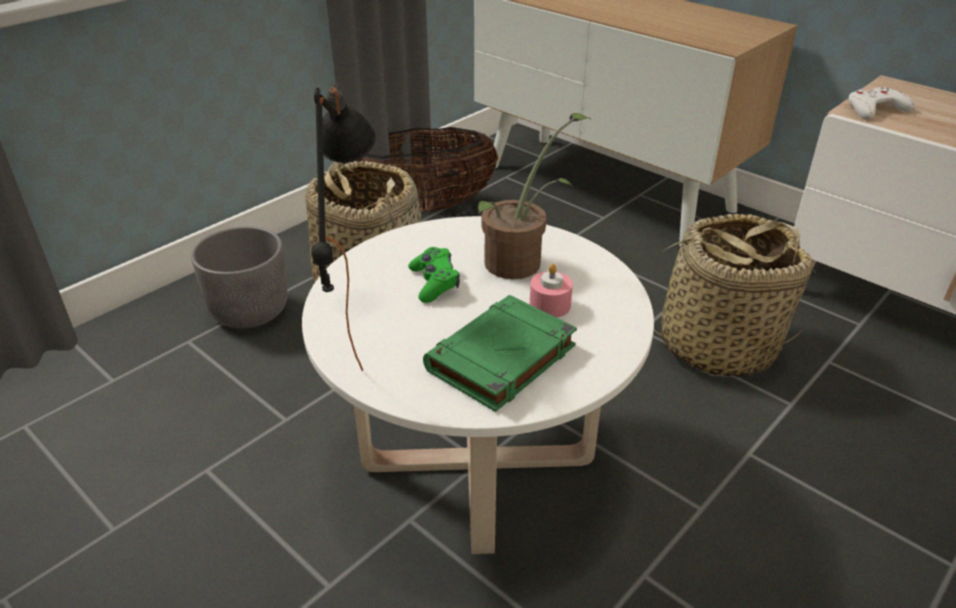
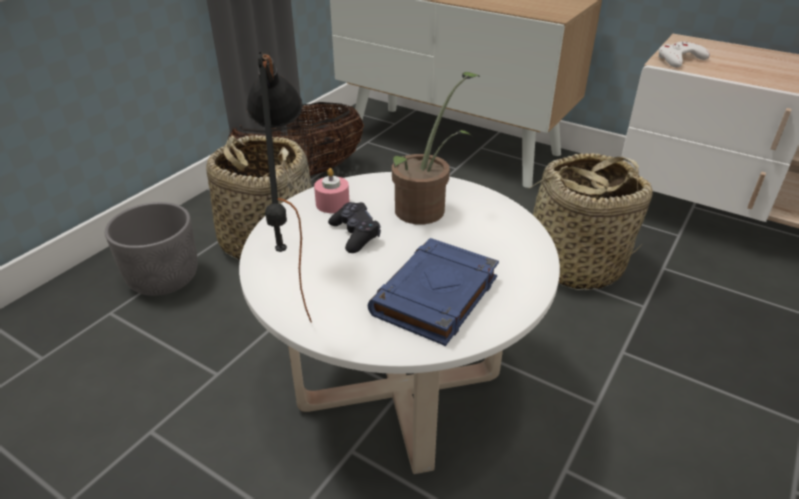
camera: 10 degrees left, 0 degrees up
green game controller [408,247,460,303] -> black game controller [328,202,381,253]
green book [423,295,577,412] -> blue book [368,238,499,346]
pink candle [530,264,573,318] -> pink candle moved to [314,168,350,213]

